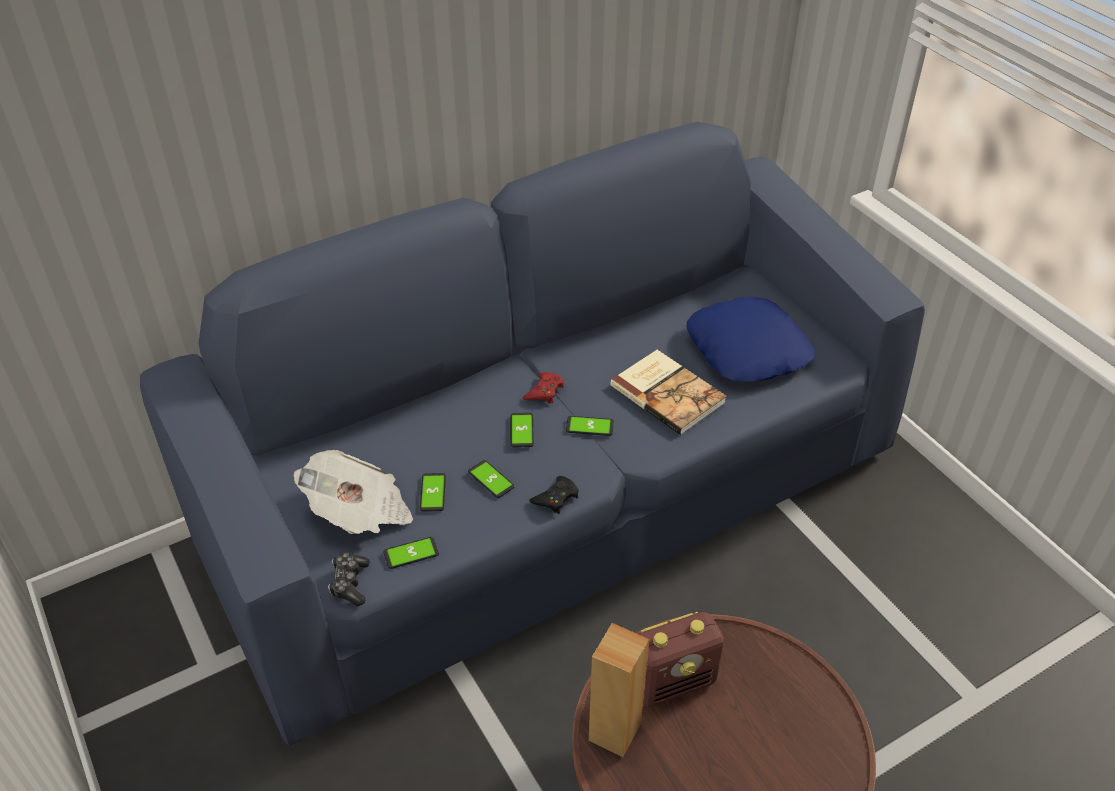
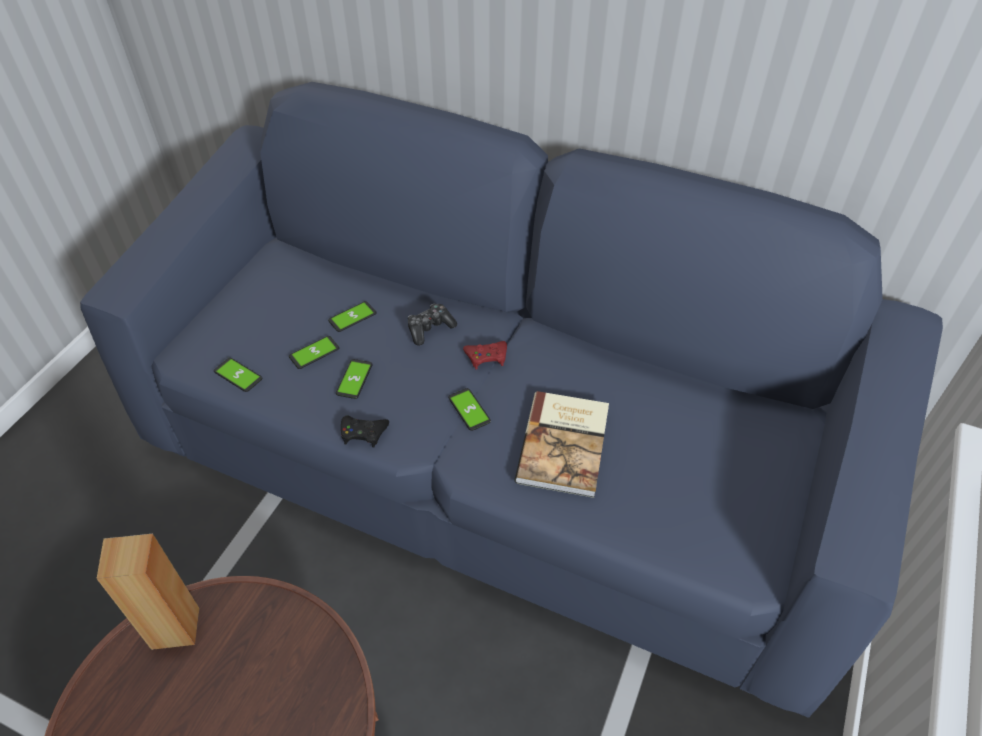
camera: 55 degrees right, 5 degrees up
newspaper [294,450,413,535] -> none
game controller [328,552,370,606] -> game controller moved to [408,303,457,346]
phone [511,413,534,447] -> phone moved to [328,301,376,332]
radio [639,612,724,707] -> none
blue pillow [686,297,815,382] -> none

